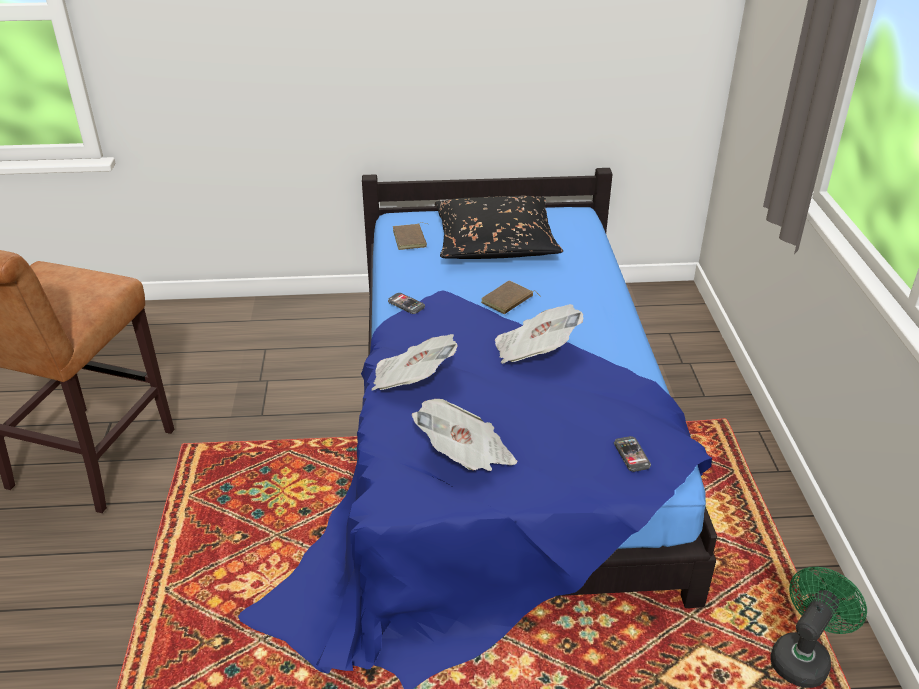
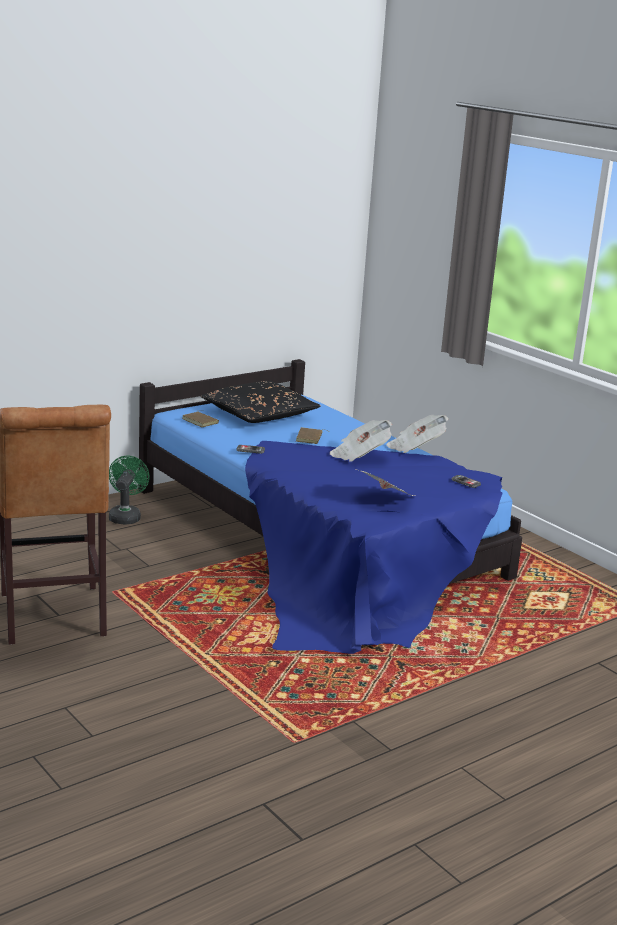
camera: 35 degrees left, 15 degrees down
newspaper [372,334,457,391] -> newspaper moved to [386,415,449,453]
green fan [770,567,867,688] -> green fan moved to [109,456,150,525]

